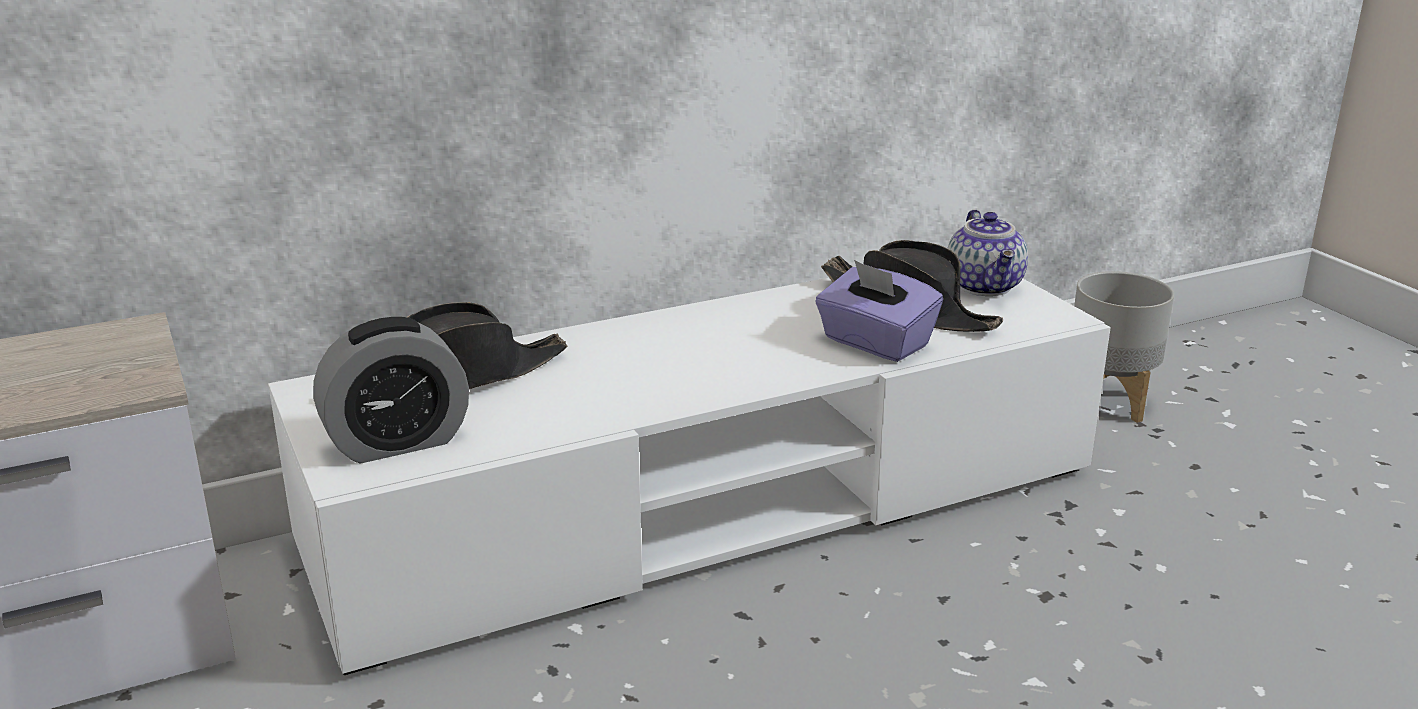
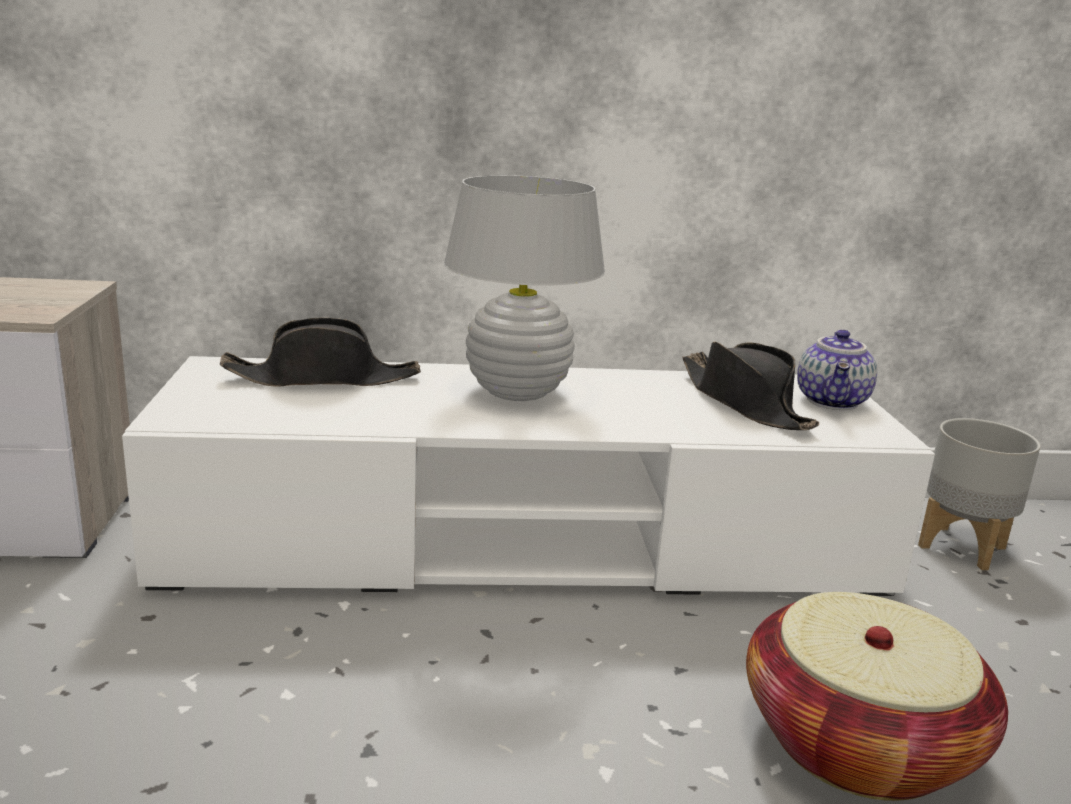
camera: 20 degrees right, 5 degrees down
alarm clock [313,317,469,463] -> none
purple tissue box [815,260,943,362] -> none
none -> white table lamp [444,175,605,401]
none -> basket [746,592,1008,801]

